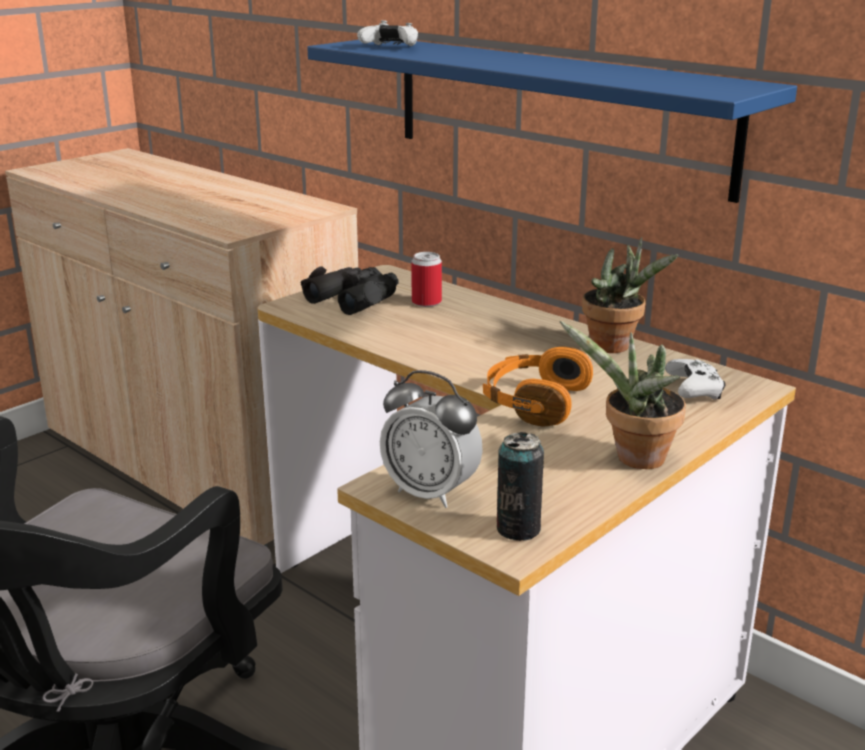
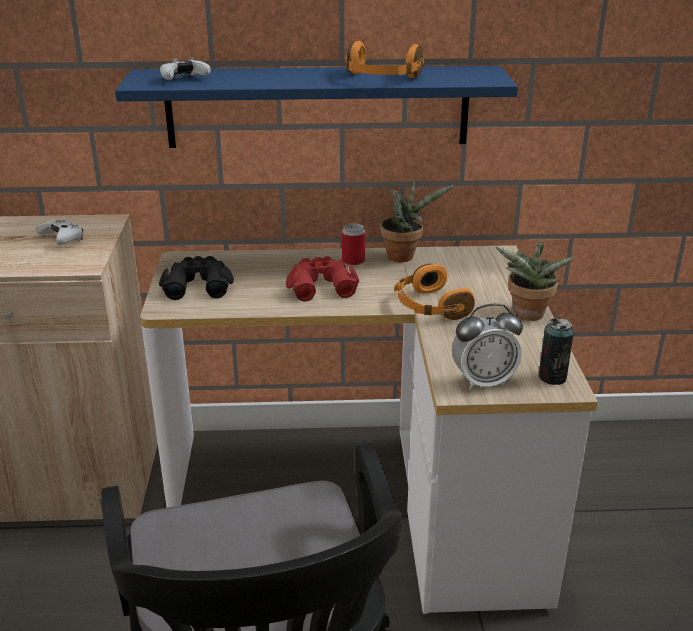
camera: 45 degrees left, 5 degrees up
can [411,252,442,307] -> can moved to [342,223,365,266]
white game controller [665,359,725,400] -> white game controller moved to [36,219,83,245]
none -> red binoculars [286,256,360,302]
none -> orange headphones [346,41,424,78]

